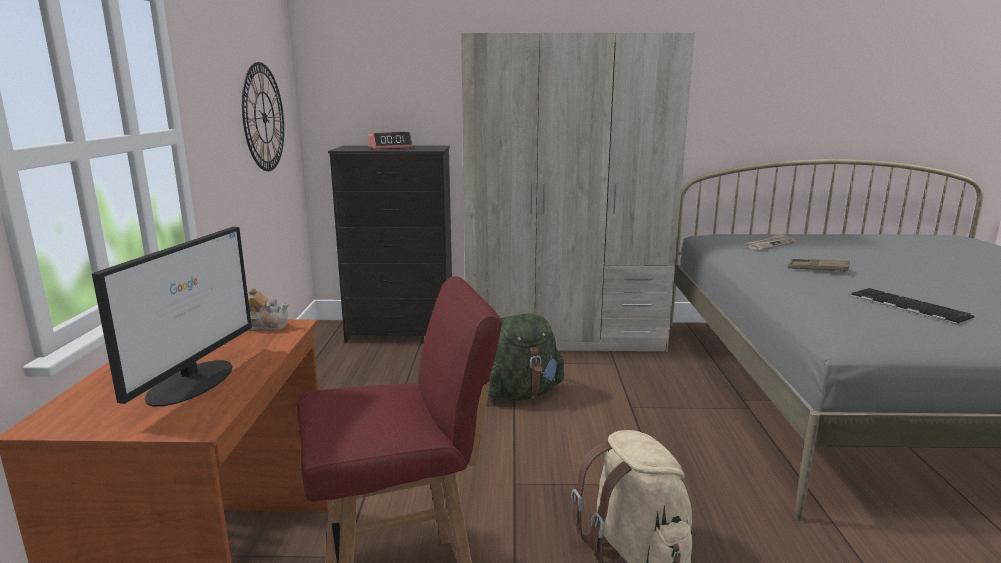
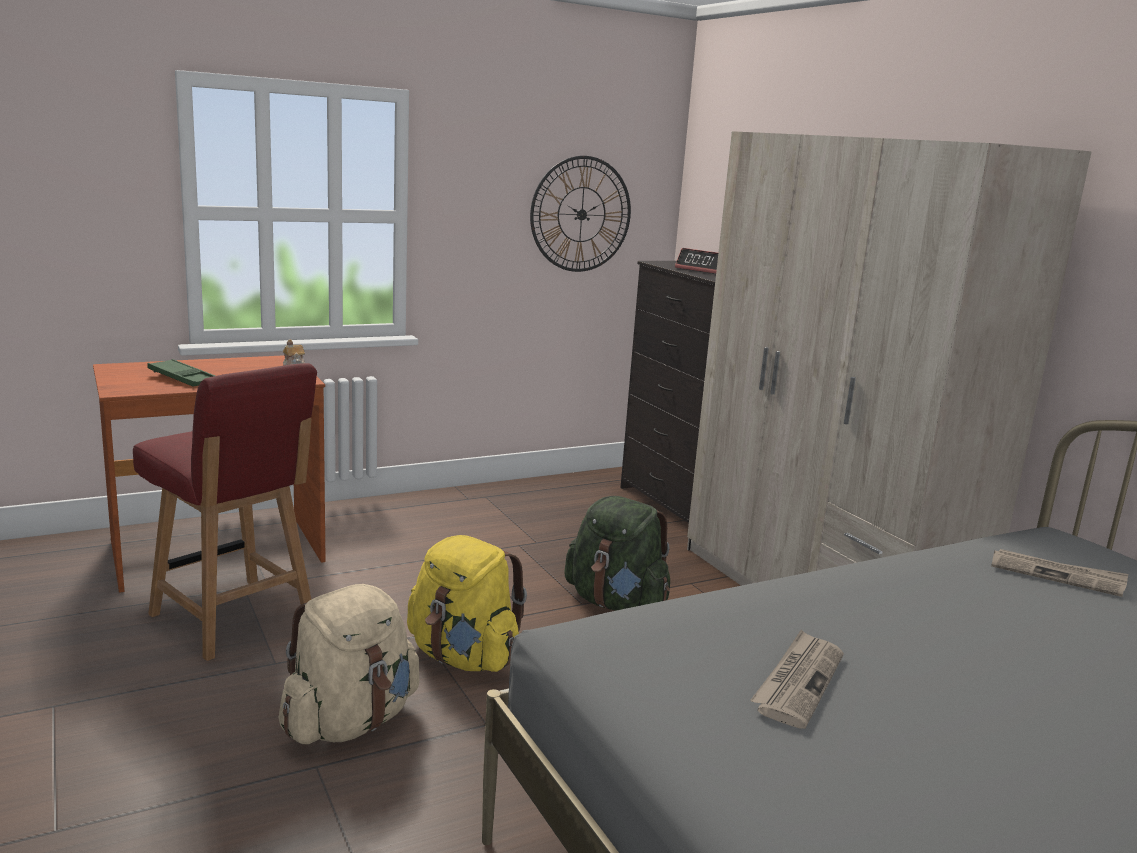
camera: 60 degrees right, 0 degrees up
monitor [92,227,252,407] -> green tray [148,359,215,387]
brown tray [788,259,850,272] -> none
keyboard [851,288,974,324] -> newspaper [750,629,844,729]
none -> yellow backpack [407,535,527,672]

